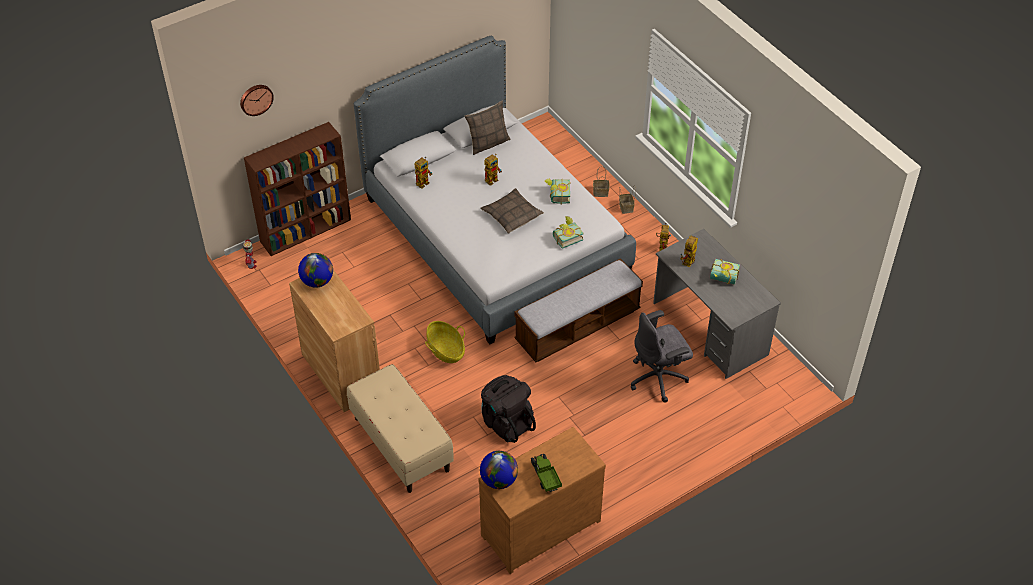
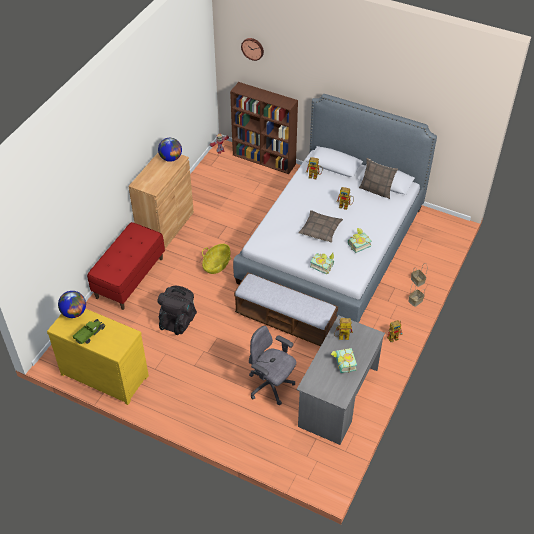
camera: 60 degrees right, 0 degrees up
beige bench [347,364,454,493] -> red bench [87,222,165,310]
brown dresser [478,427,606,574] -> yellow dresser [47,309,149,405]

